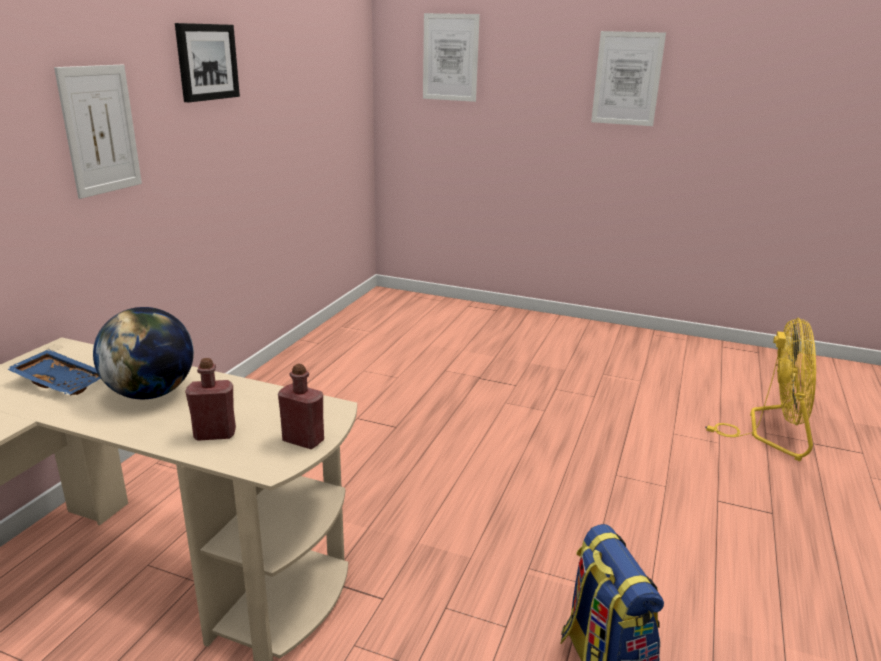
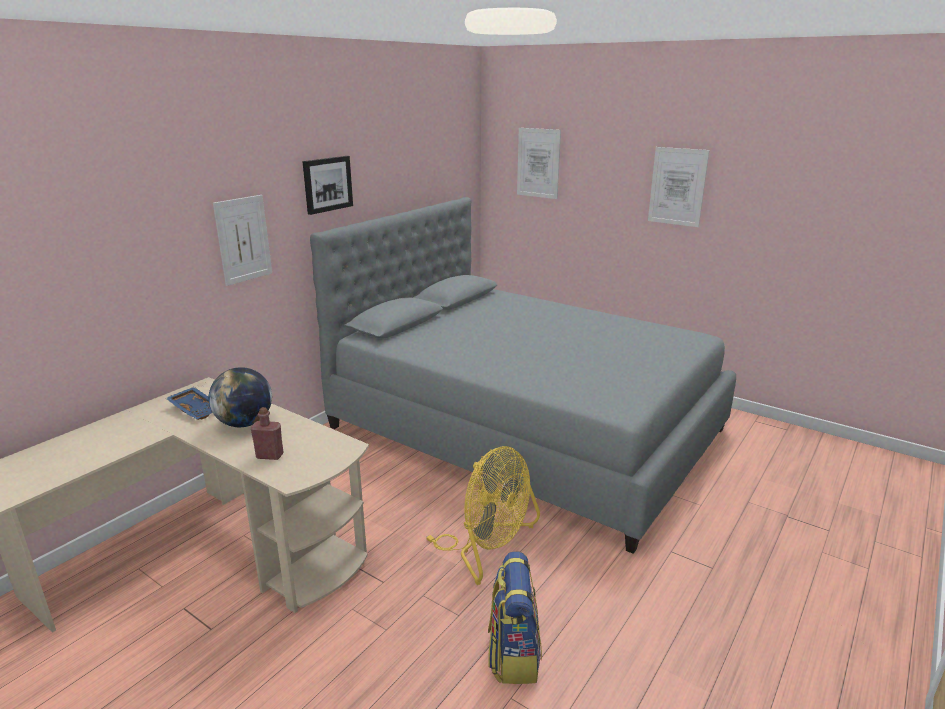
camera: 15 degrees right, 0 degrees up
red bottle [278,364,324,449] -> none
yellow fan [704,318,816,462] -> yellow fan moved to [427,446,540,585]
none -> grey bed [310,197,736,554]

